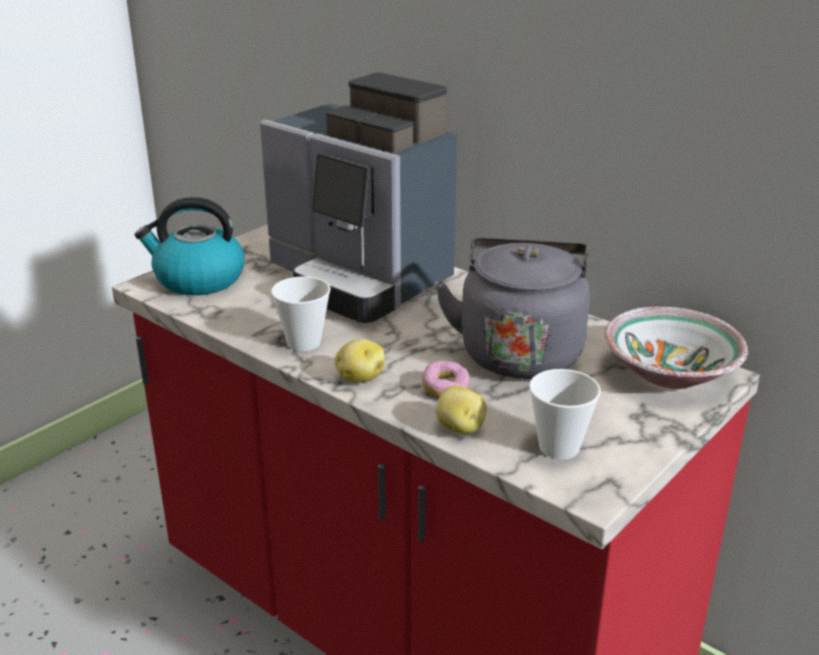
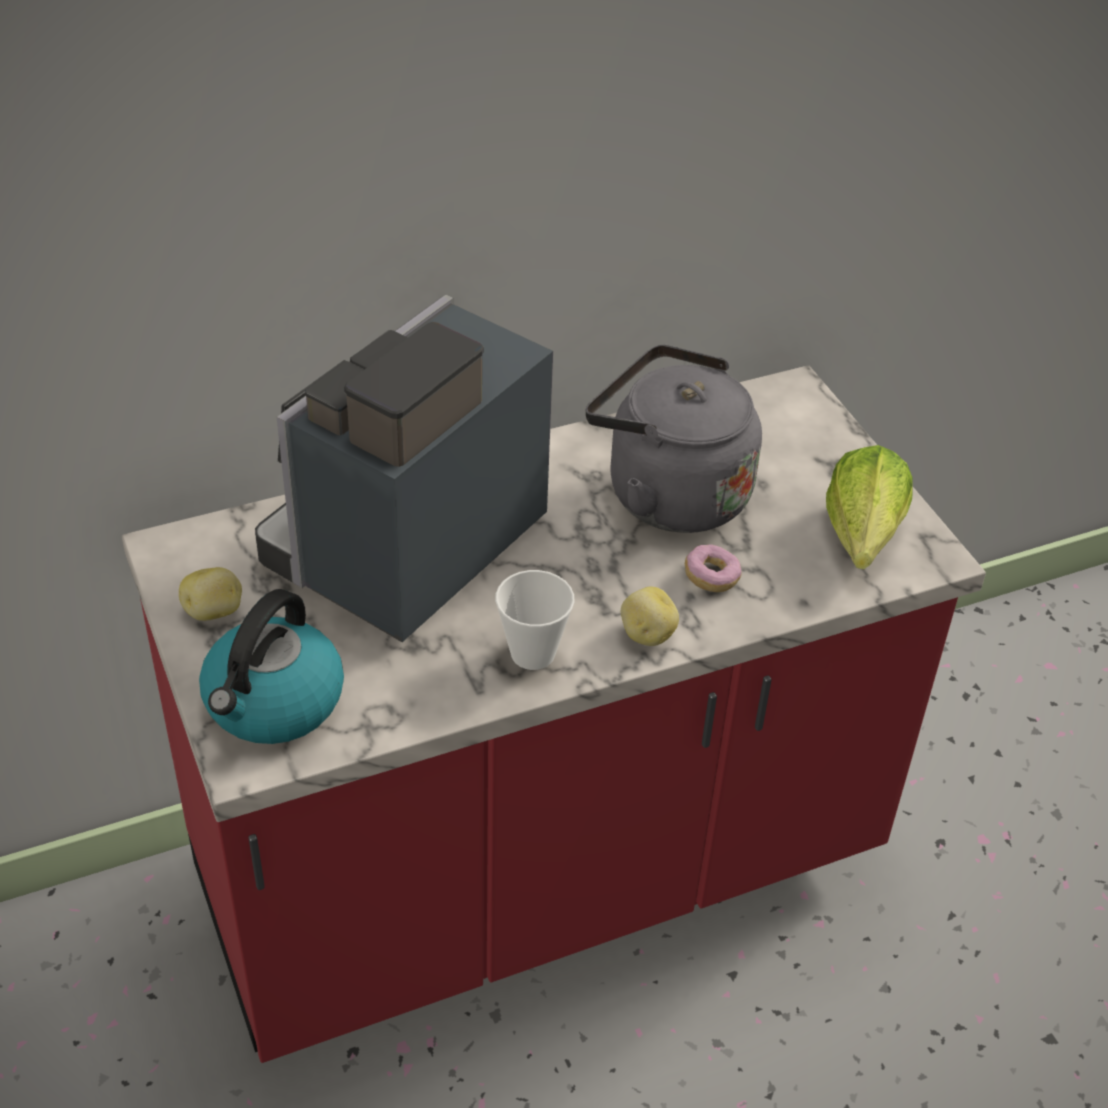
camera: 65 degrees left, 15 degrees up
coffee machine [260,72,457,323] -> coffee machine turned 150 degrees clockwise [255,294,553,642]
potato [436,386,487,434] -> potato moved to [179,567,242,621]
cup [529,369,601,460] -> lettuce [826,445,913,569]
bowl [604,307,748,389] -> none

